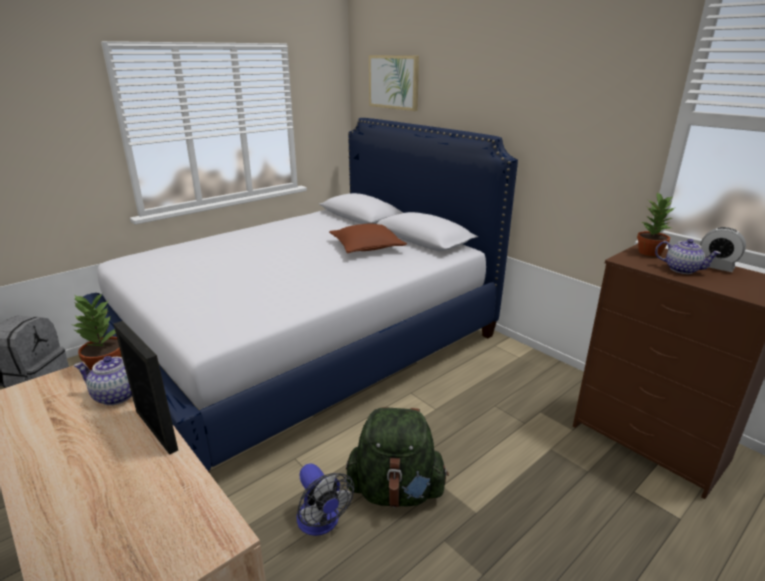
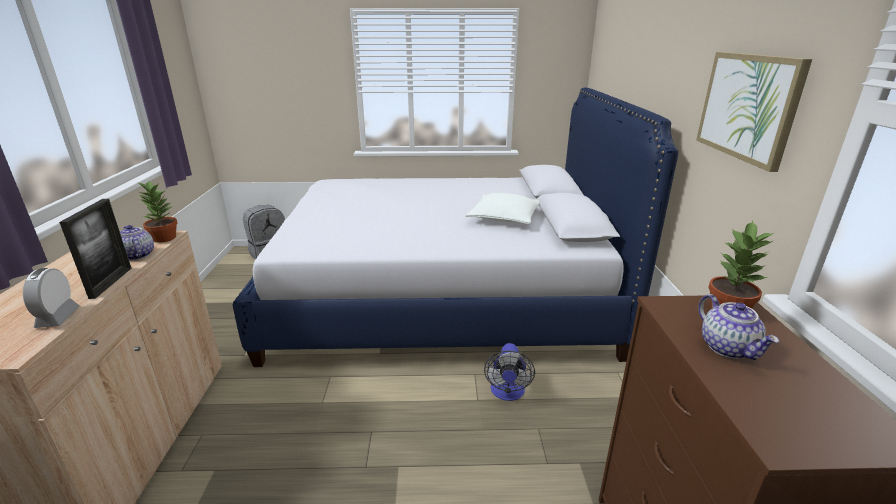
camera: 40 degrees right, 0 degrees up
fan [297,463,354,536] -> fan moved to [484,343,535,401]
brown pillow [329,223,407,253] -> white pillow [465,193,539,224]
green backpack [346,407,449,508] -> none
picture [369,55,419,111] -> picture moved to [696,52,812,172]
alarm clock [700,227,746,272] -> alarm clock moved to [23,268,80,328]

